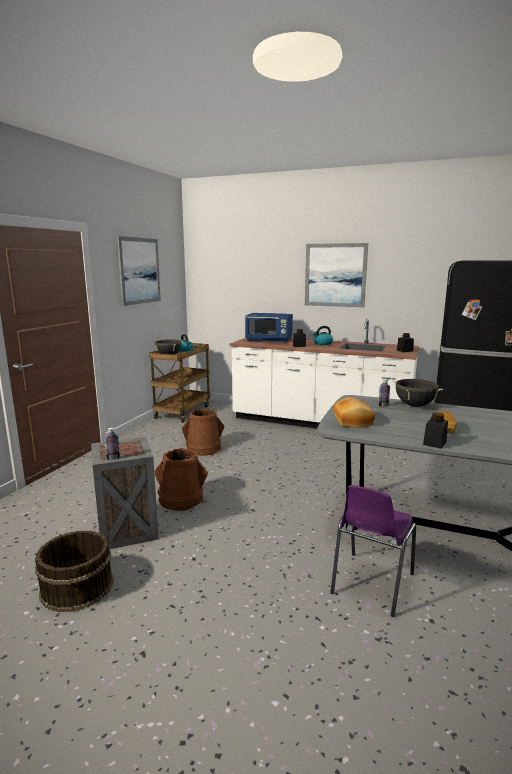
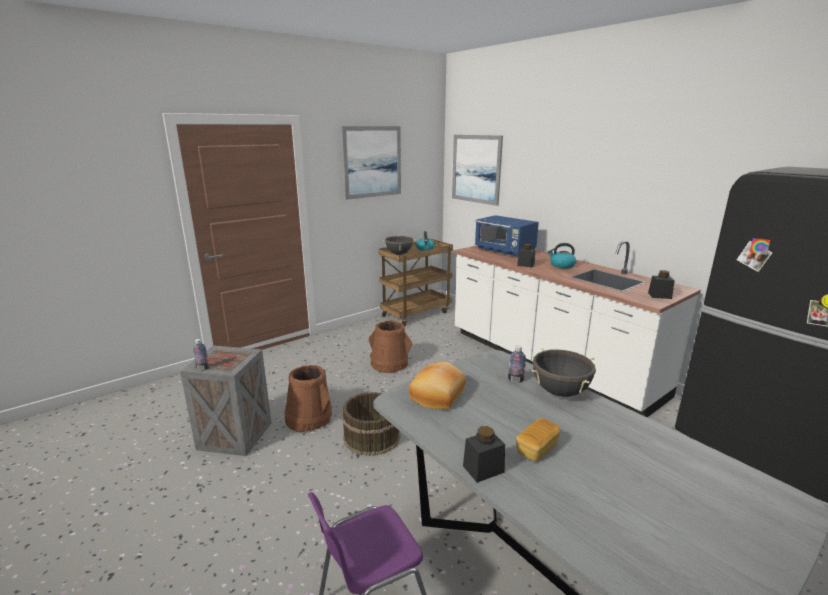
camera: 30 degrees right, 5 degrees up
brown bucket [35,531,114,612] -> brown bucket moved to [342,392,400,456]
picture [305,243,368,307] -> picture moved to [452,135,503,206]

